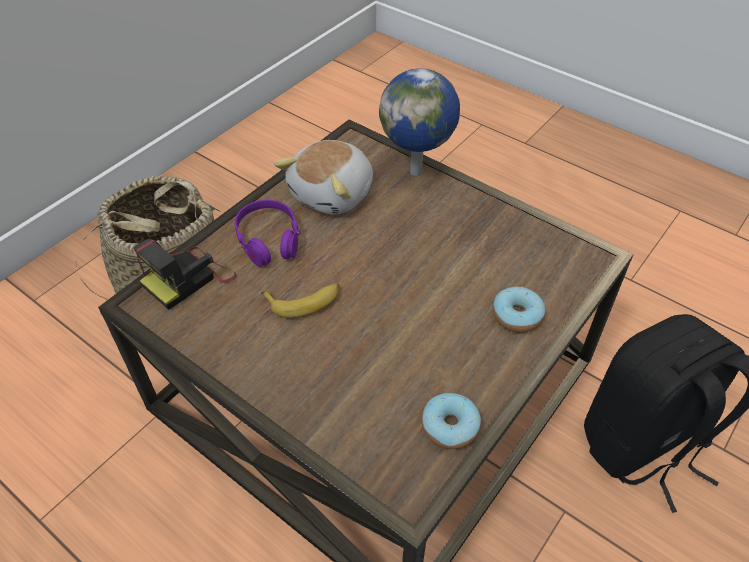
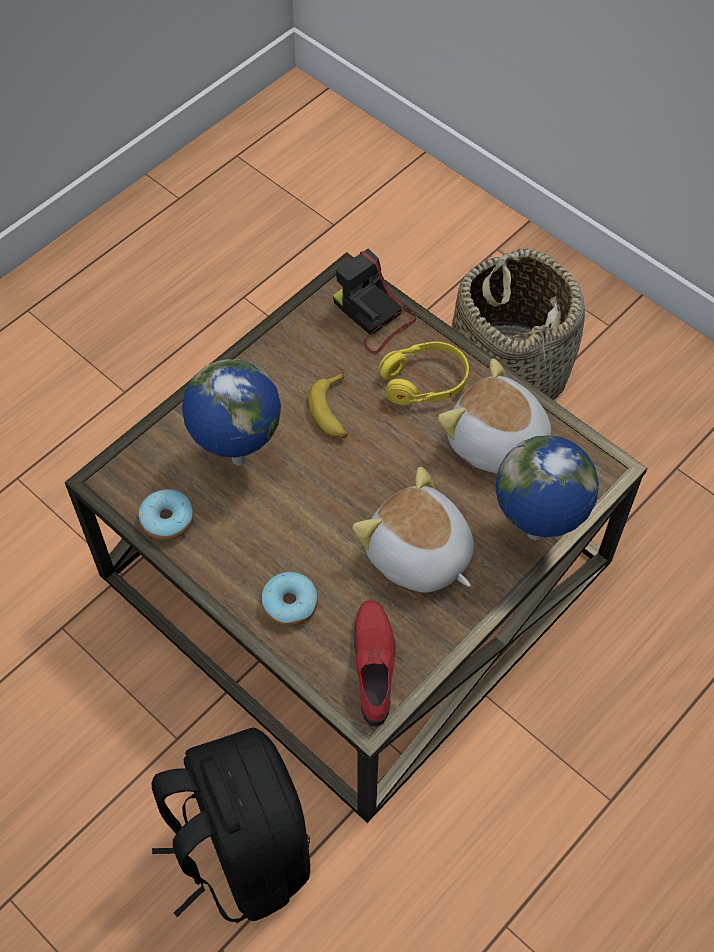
camera: 95 degrees right, 10 degrees up
purple headphones [234,200,300,267] -> yellow headphones [378,341,469,405]
none -> globe [182,359,281,466]
none -> plush toy [352,467,474,593]
none -> red shoe [354,601,396,727]

